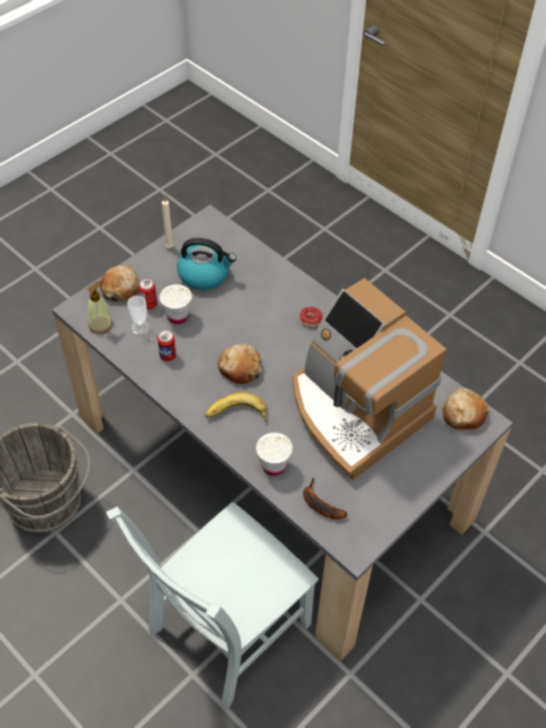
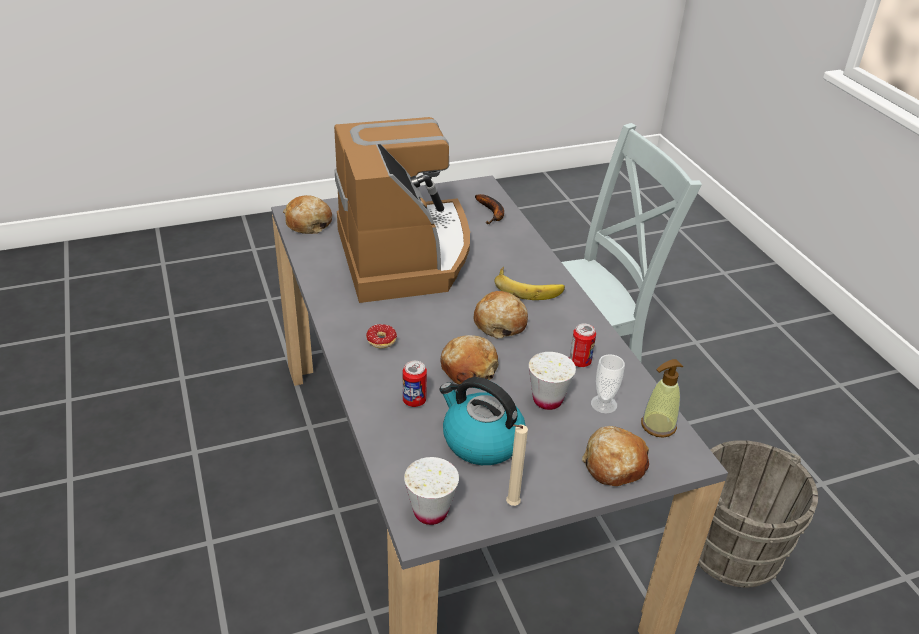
camera: 155 degrees left, 15 degrees down
can [139,279,157,309] -> can moved to [403,361,427,407]
white cup [256,432,293,476] -> white cup moved to [404,457,459,525]
none -> bread [441,335,498,384]

